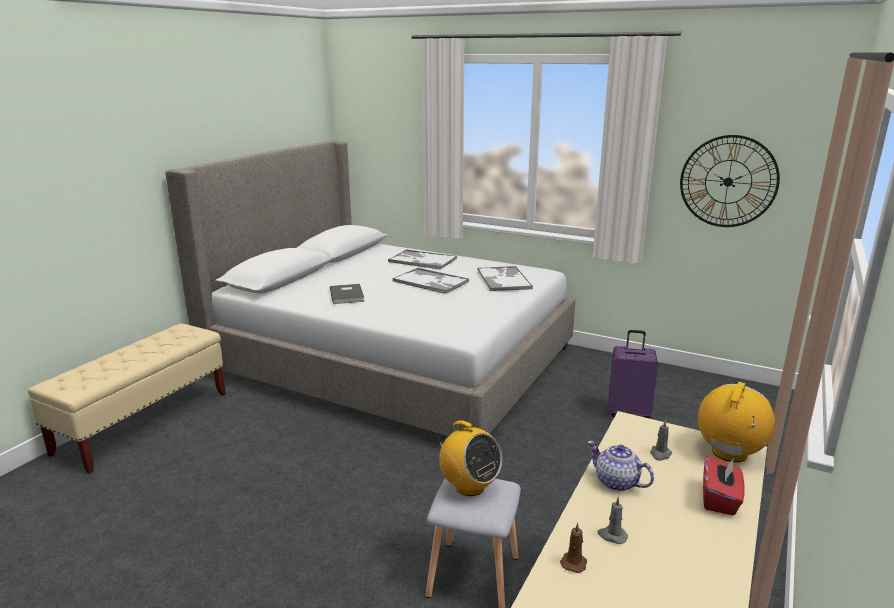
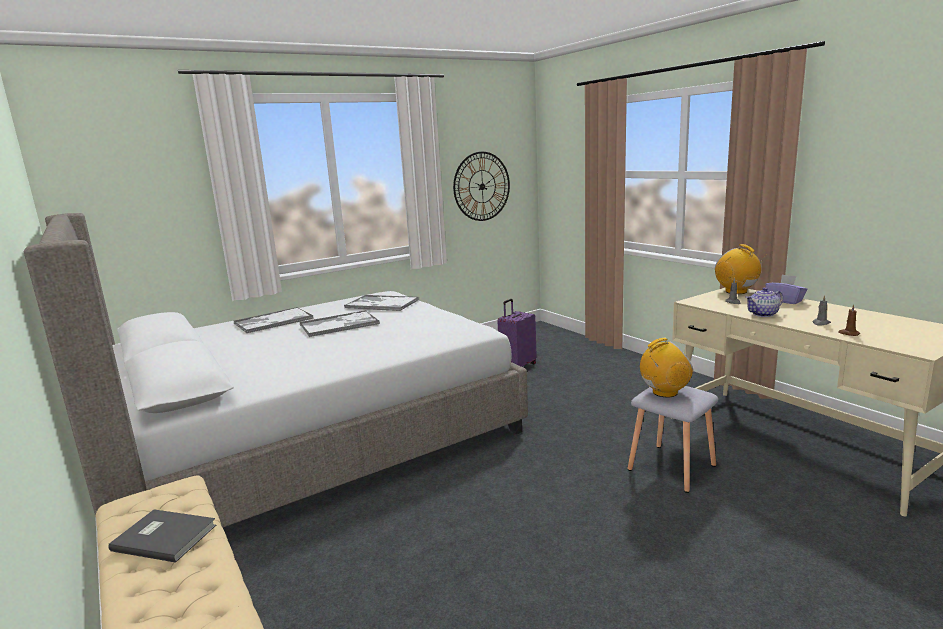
camera: 60 degrees left, 5 degrees down
grey book [330,284,364,304] -> grey book moved to [108,509,216,563]
red tissue box [703,456,745,515] -> purple tissue box [765,274,807,304]

